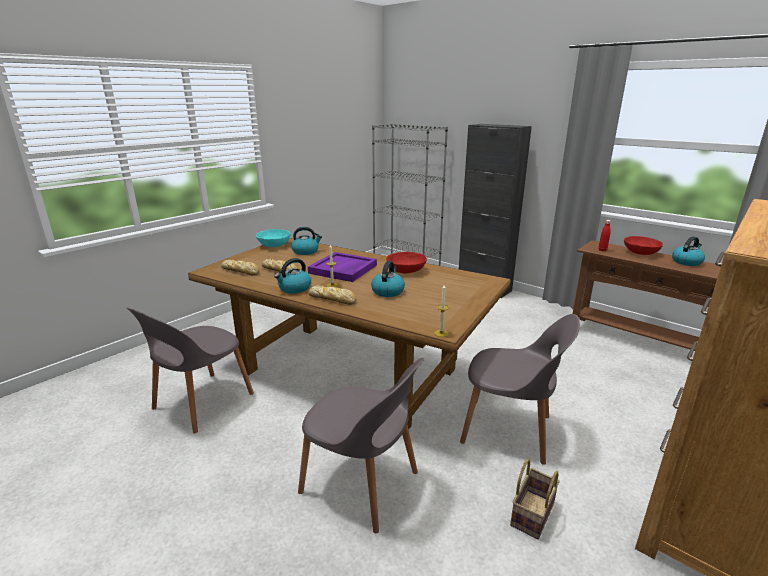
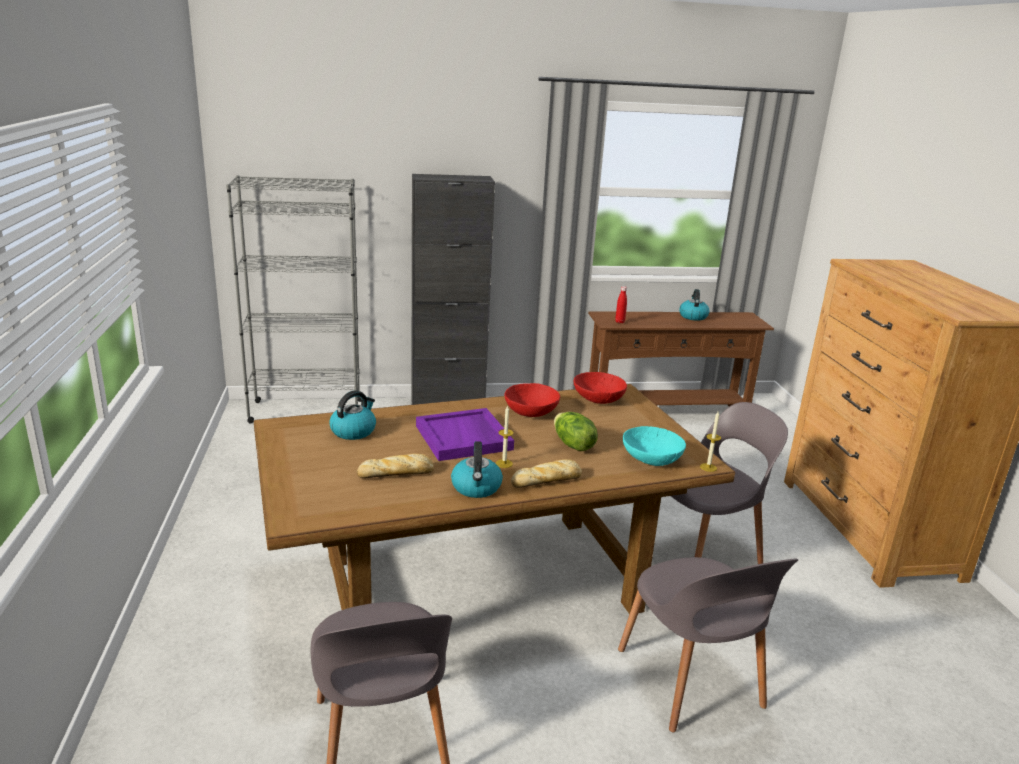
camera: 50 degrees left, 0 degrees up
bread [221,259,260,276] -> none
turquoise bowl [256,229,291,247] -> turquoise bowl moved to [623,426,686,466]
grey chair [298,358,424,533] -> grey chair turned 90 degrees clockwise [618,557,798,732]
kettle [371,261,405,297] -> lettuce [554,412,598,451]
basket [510,459,559,539] -> none
red bowl [624,236,663,255] -> red bowl moved to [574,372,627,404]

